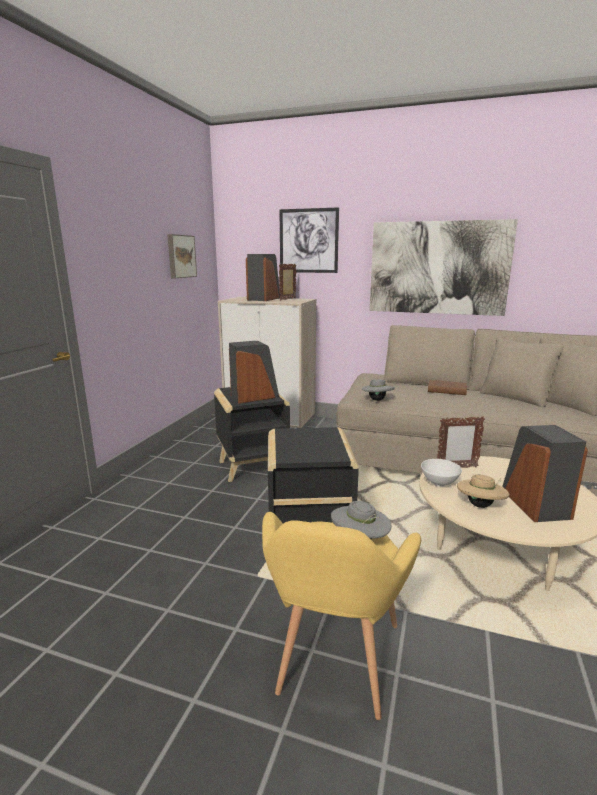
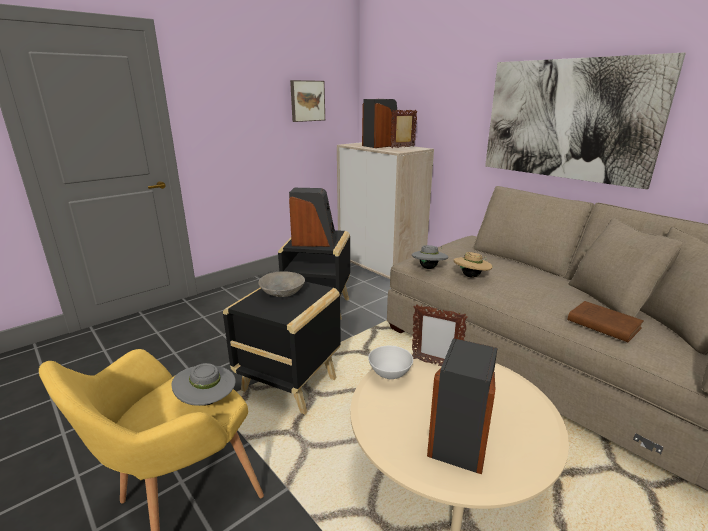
camera: 30 degrees right, 5 degrees up
picture [280,207,339,273] -> none
brown book [428,380,467,395] -> brown book moved to [568,301,644,342]
beige hat [457,474,509,508] -> beige hat moved to [453,252,493,278]
none -> grey bowl [258,271,305,297]

